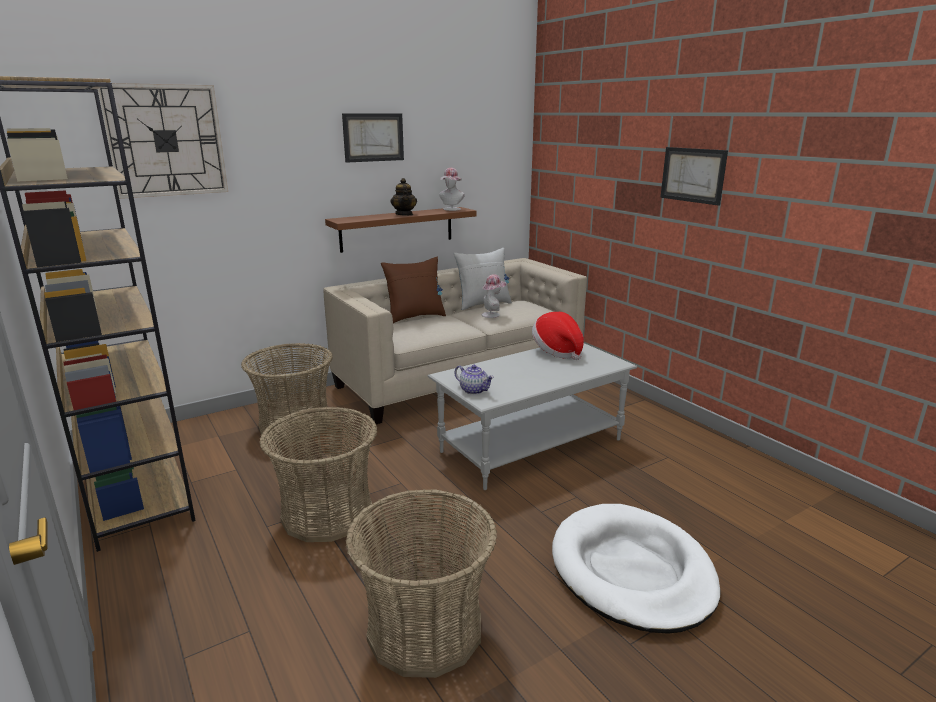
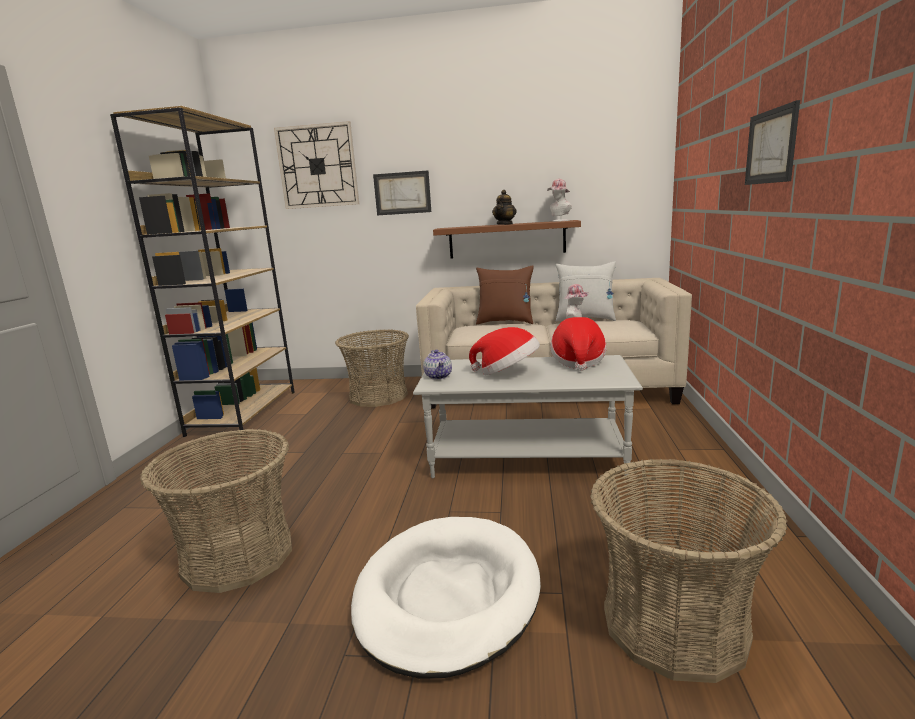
camera: 40 degrees right, 5 degrees down
basket [259,407,377,542] -> basket moved to [590,459,788,683]
picture [342,113,404,163] -> picture moved to [373,170,431,215]
none -> hat [469,327,540,375]

